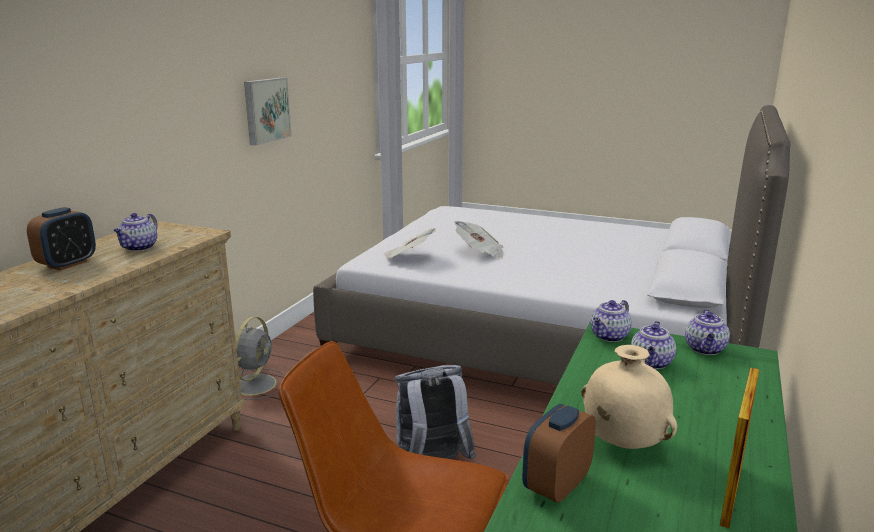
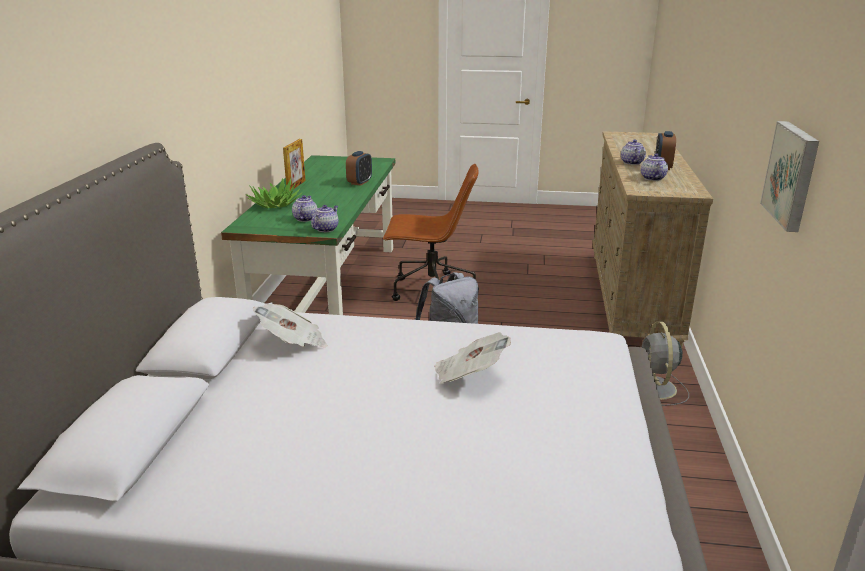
camera: 165 degrees right, 5 degrees up
newspaper [385,228,436,260] -> newspaper moved to [253,304,327,347]
beige vase [581,345,677,449] -> none
teapot [685,309,730,355] -> teapot moved to [621,140,646,165]
none -> potted plant [246,178,302,209]

